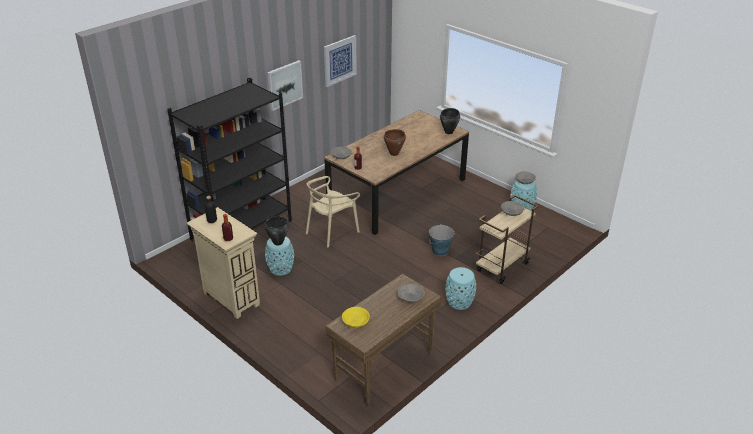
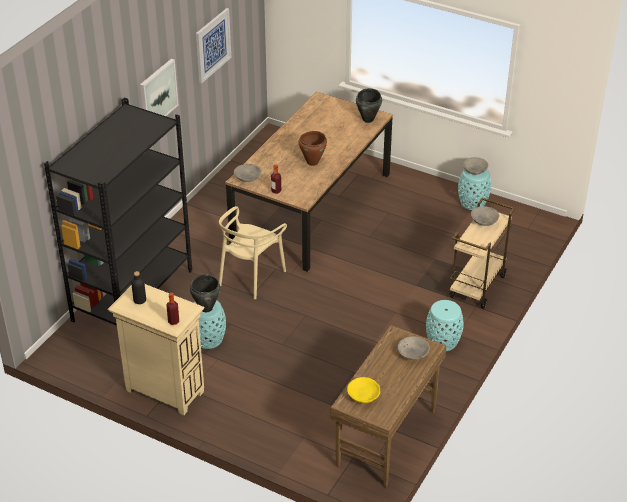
camera: 15 degrees left, 5 degrees up
bucket [429,224,454,256] -> none

